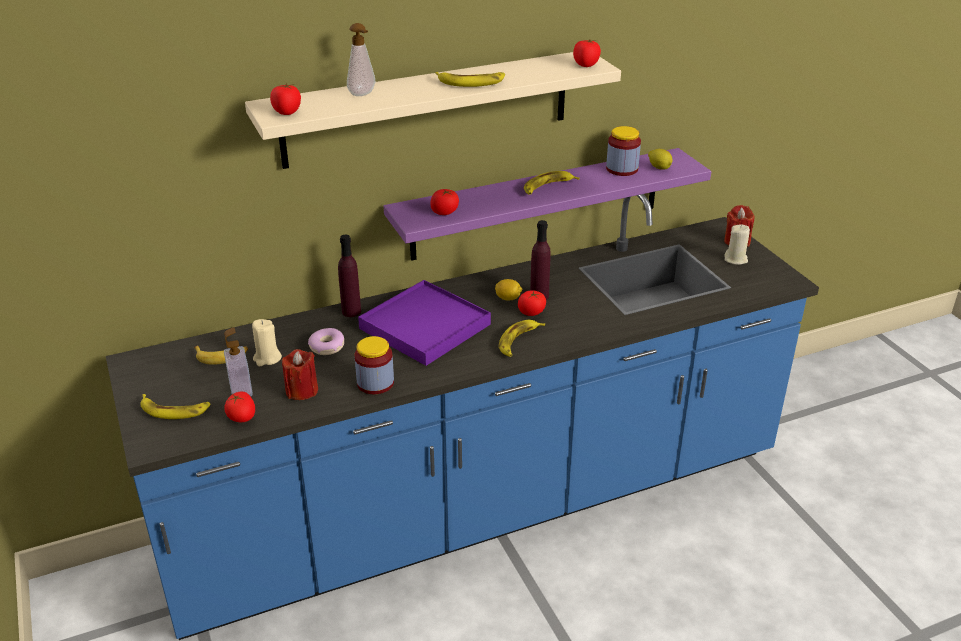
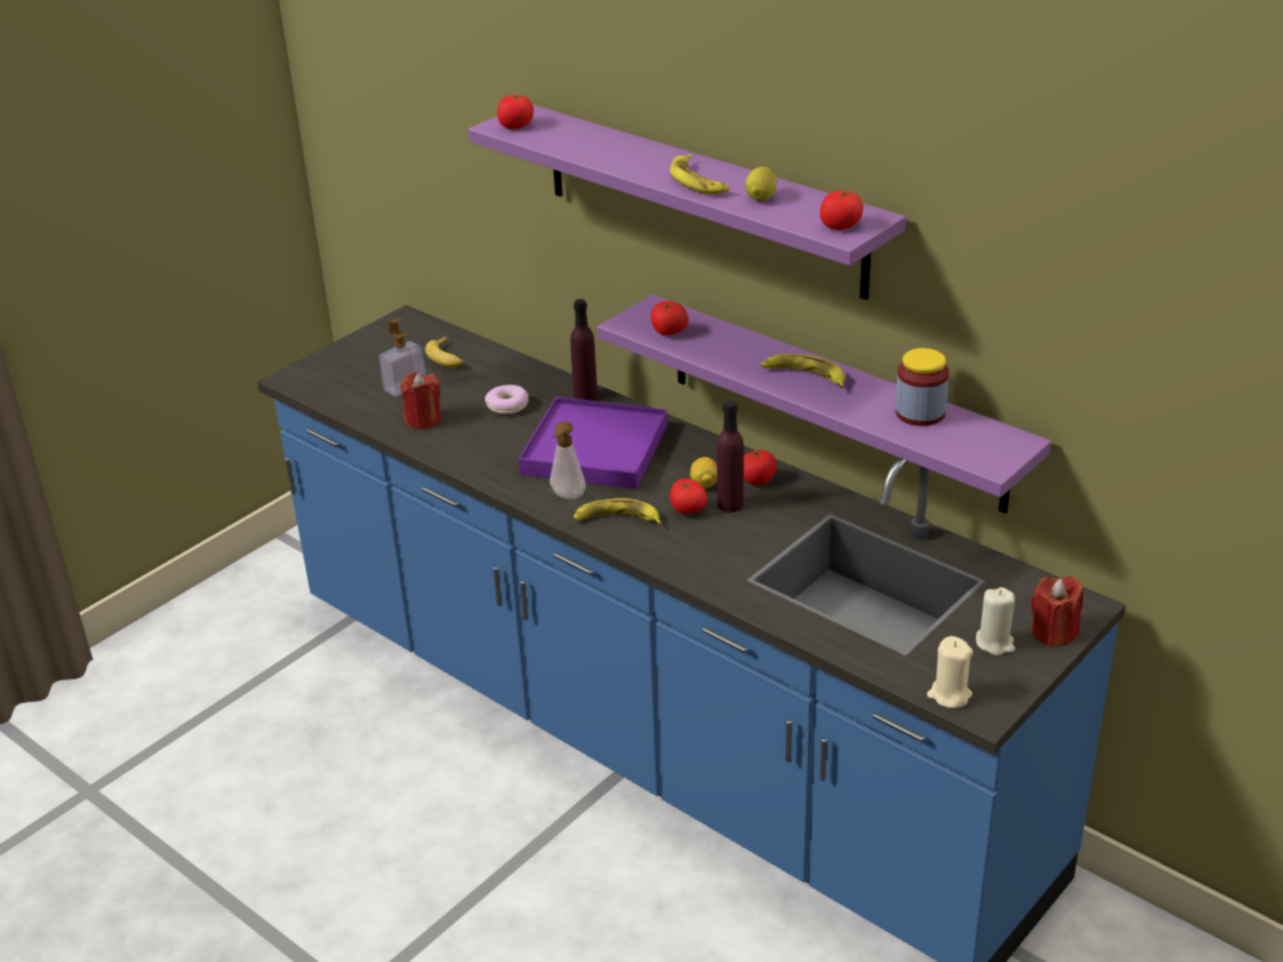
camera: 65 degrees right, 0 degrees up
banana [140,394,211,419] -> none
tomato [225,392,255,422] -> tomato moved to [744,449,777,485]
beige shelf [245,52,621,169] -> purple shelf [468,105,906,300]
beige candle [252,319,282,366] -> beige candle moved to [927,636,973,708]
soap dispenser [347,23,375,96] -> soap dispenser moved to [550,422,586,499]
jar [354,336,394,394] -> none
lemon [648,149,672,170] -> lemon moved to [745,167,777,201]

